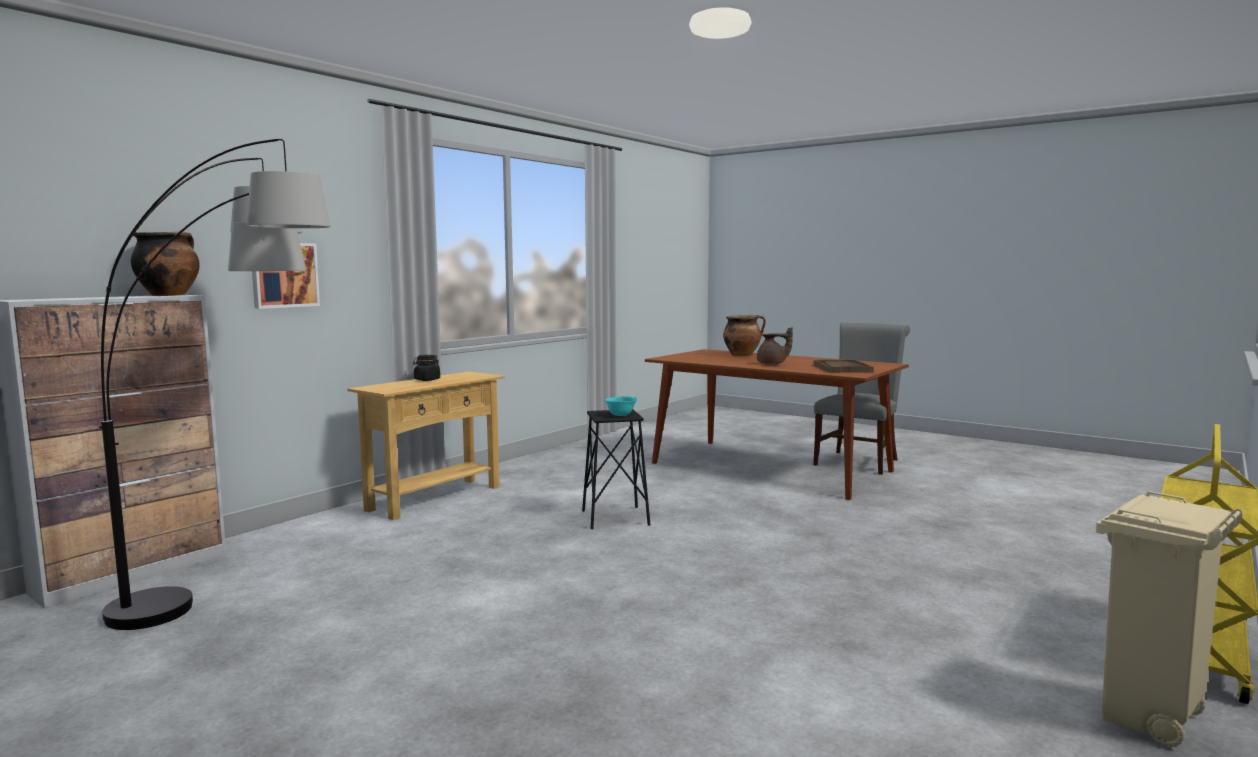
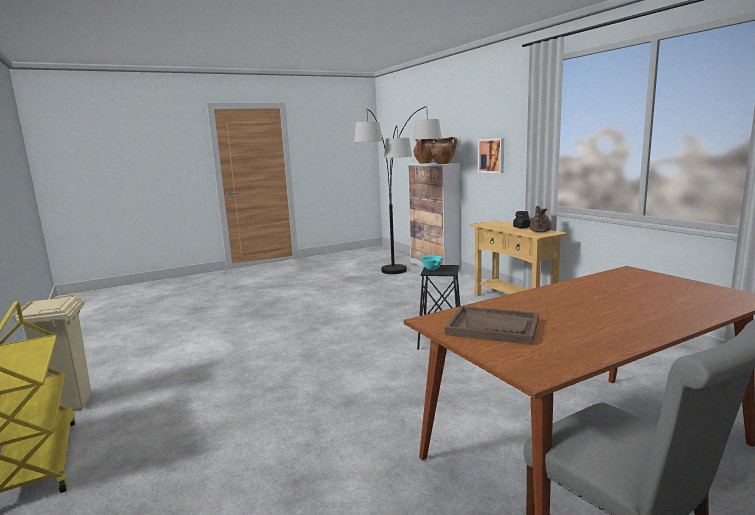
camera: 115 degrees right, 5 degrees up
cooking pot [723,315,766,356] -> cooking pot moved to [414,139,434,163]
brown teapot [757,327,793,364] -> brown teapot moved to [530,206,552,232]

